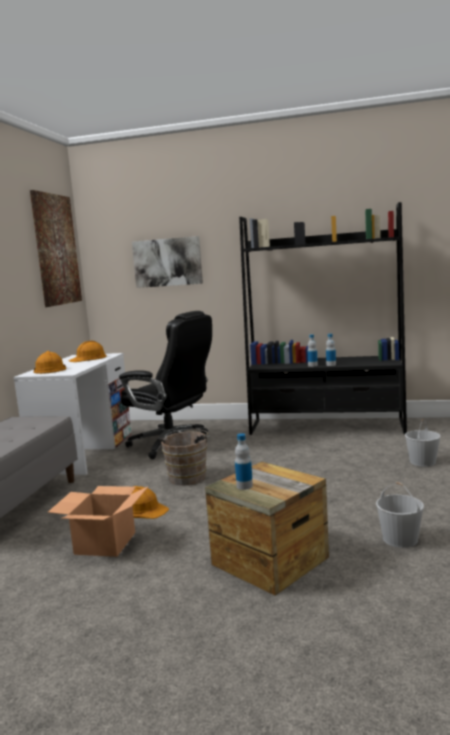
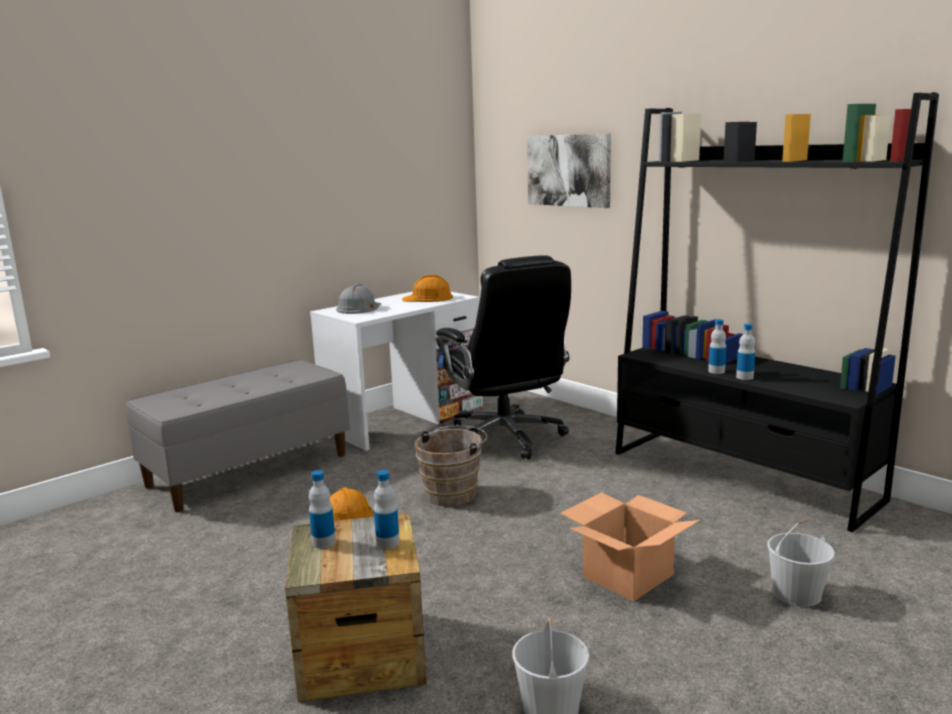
camera: 35 degrees right, 5 degrees up
picture [30,190,82,307] -> none
orange hard hat [34,351,66,374] -> grey hard hat [336,284,381,314]
cardboard box [48,486,149,557] -> cardboard box moved to [560,492,700,601]
none -> bottle [374,470,400,549]

